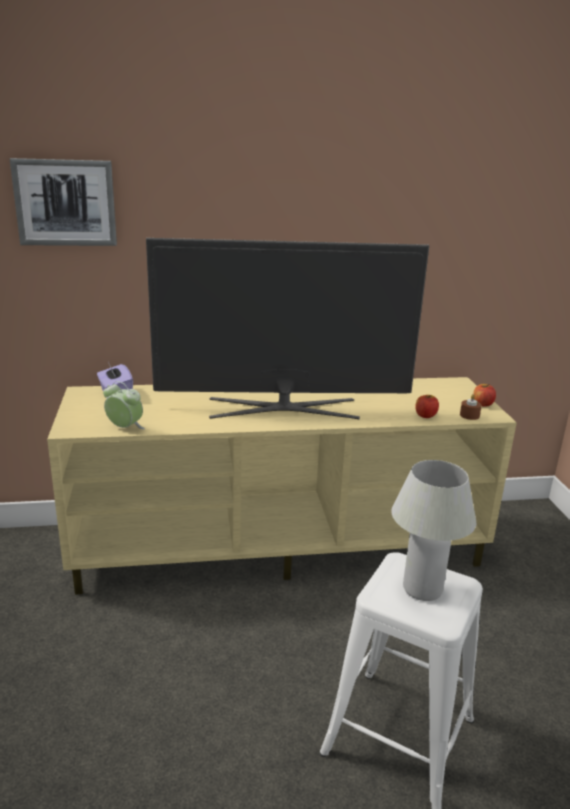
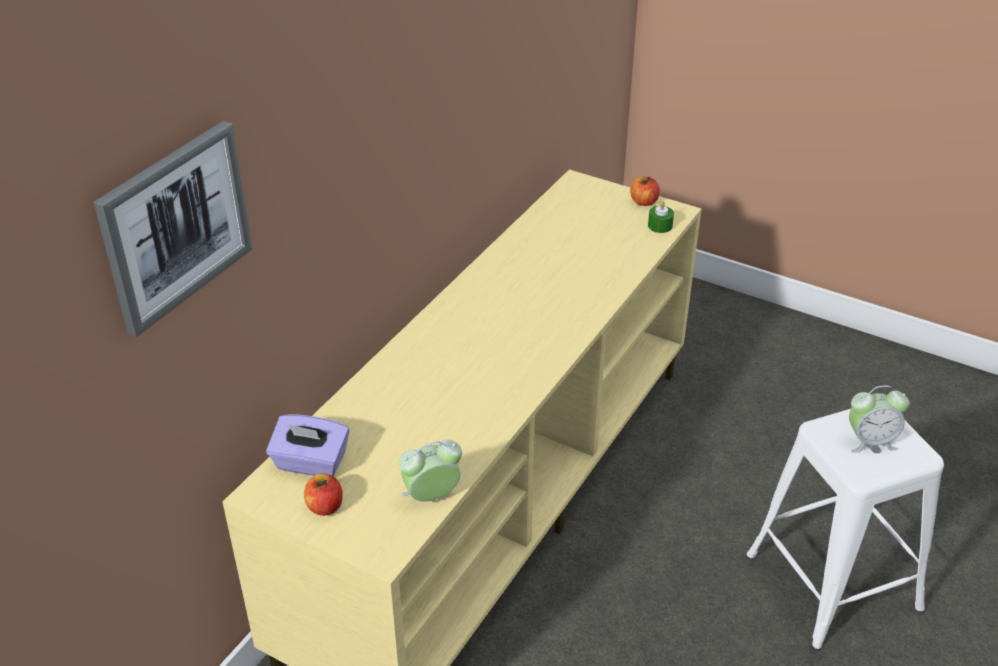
camera: 50 degrees left, 15 degrees up
television [146,238,429,419] -> none
white table lamp [391,460,476,601] -> alarm clock [849,386,910,453]
apple [415,395,439,418] -> apple moved to [304,473,343,516]
brown candle [460,394,482,420] -> green candle [648,201,674,233]

